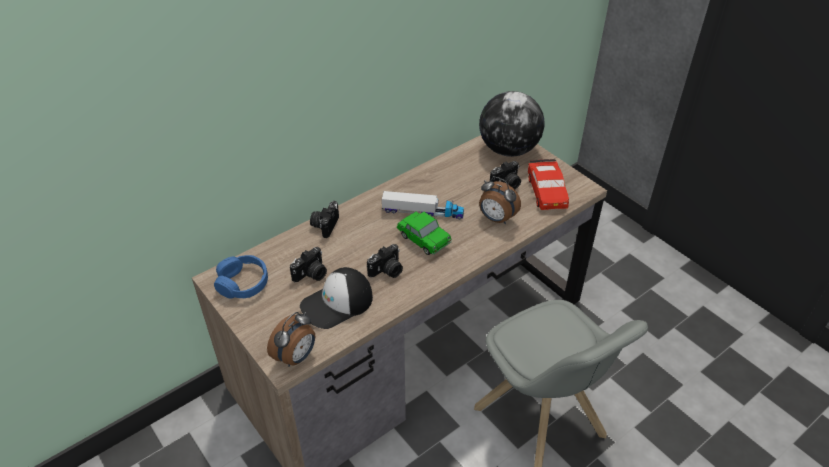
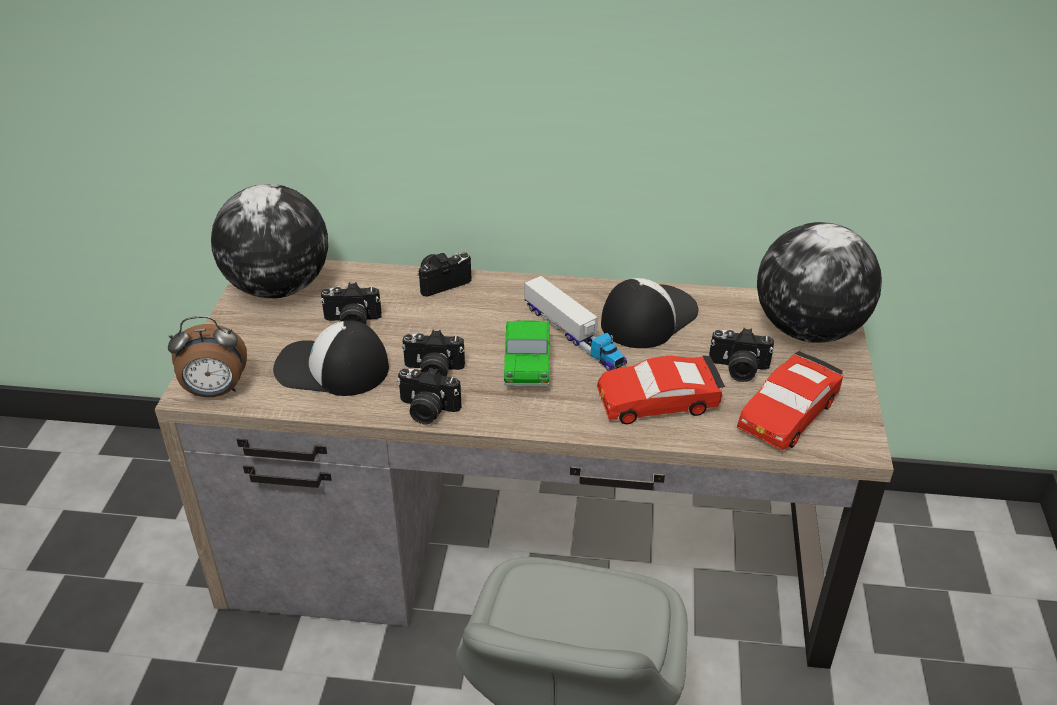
camera: 45 degrees right, 5 degrees down
blue headphones [214,255,268,298] -> globe [211,184,328,299]
alarm clock [479,177,521,224] -> red toy car [597,355,725,424]
none -> camera [397,367,462,424]
none -> cap [601,278,699,348]

